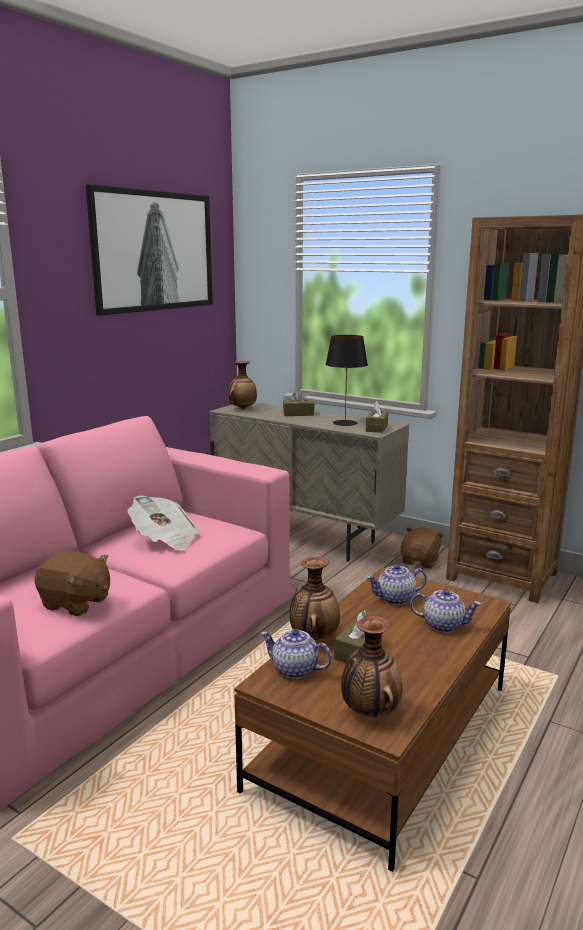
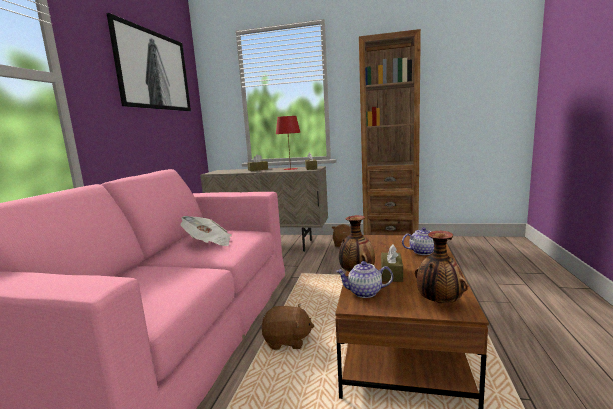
camera: 20 degrees left, 5 degrees down
brown plush toy [34,551,110,616] -> brown plush toy moved to [261,304,314,350]
vase [228,361,257,409] -> none
black table lamp [326,335,368,426] -> red table lamp [276,116,301,170]
teapot [367,564,427,605] -> none

